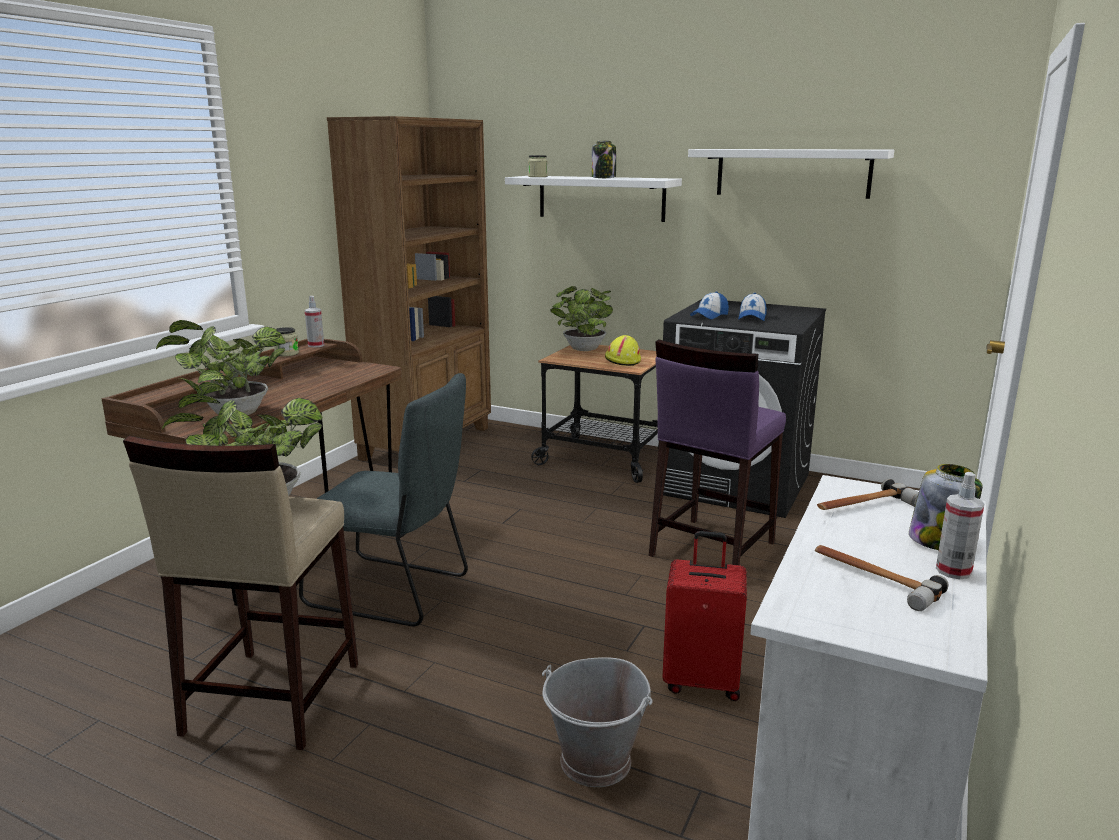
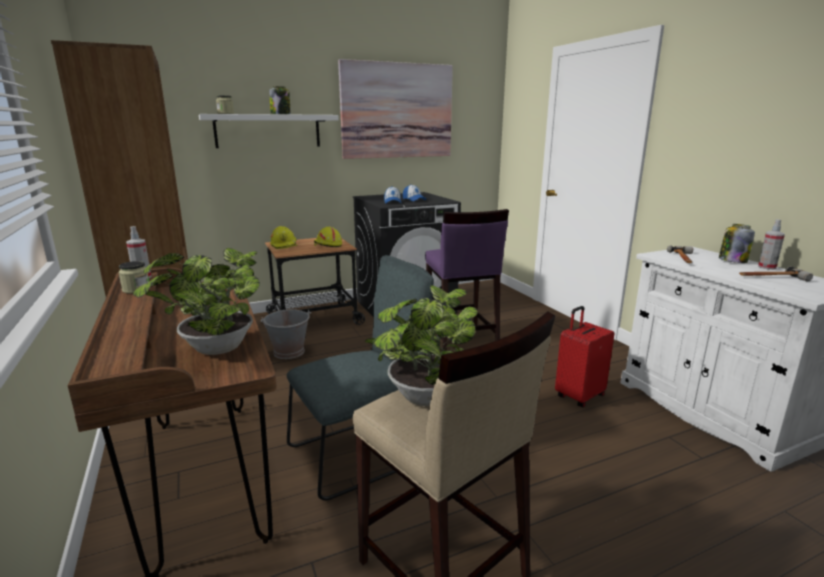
camera: 50 degrees left, 0 degrees up
grey bucket [542,657,653,787] -> grey bucket moved to [260,309,311,359]
potted plant [550,286,613,351] -> yellow hard hat [270,226,298,249]
white shelf [688,149,894,199] -> picture [338,59,453,159]

